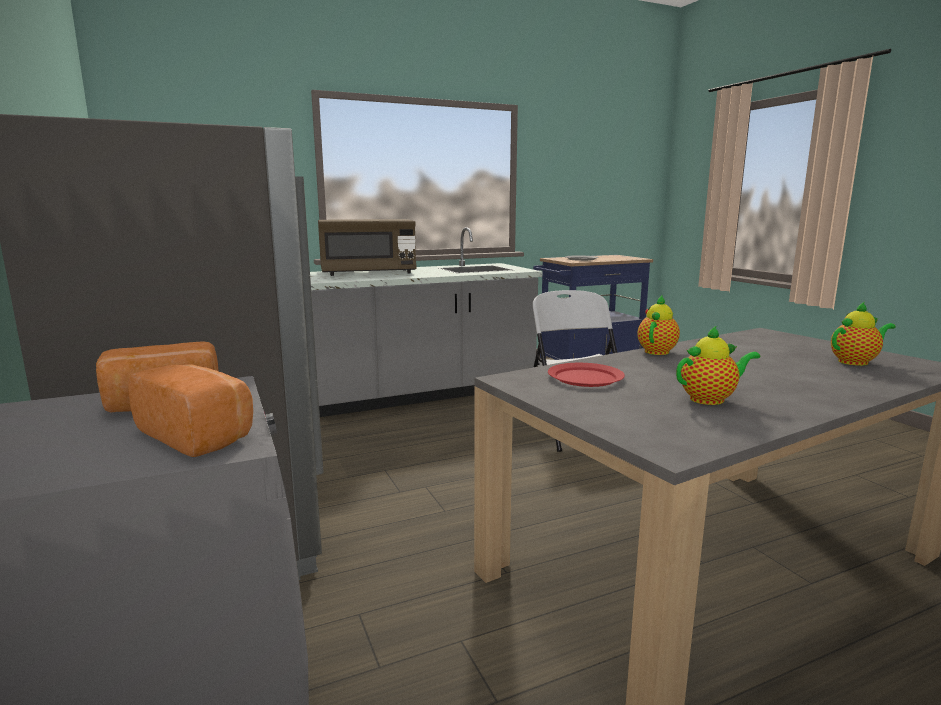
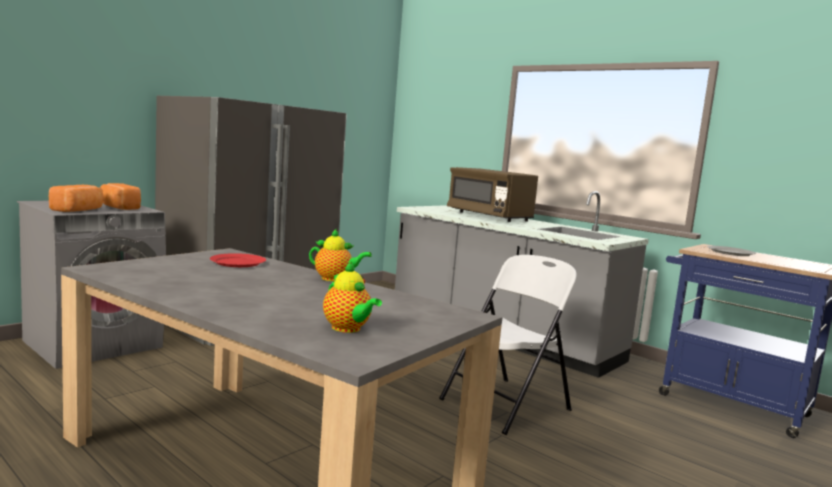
camera: 65 degrees right, 5 degrees down
teapot [676,325,760,405] -> none

